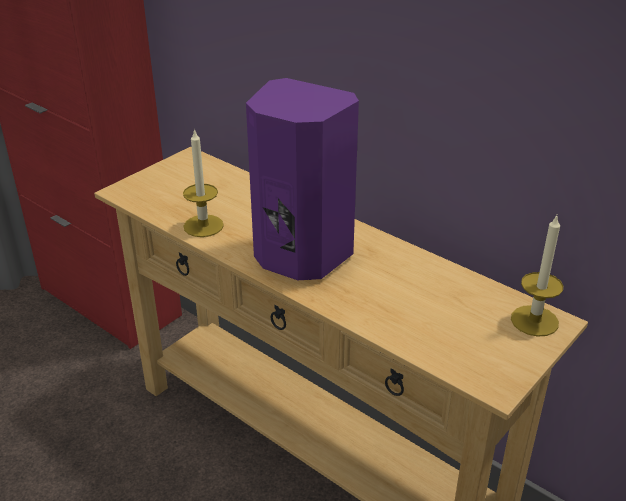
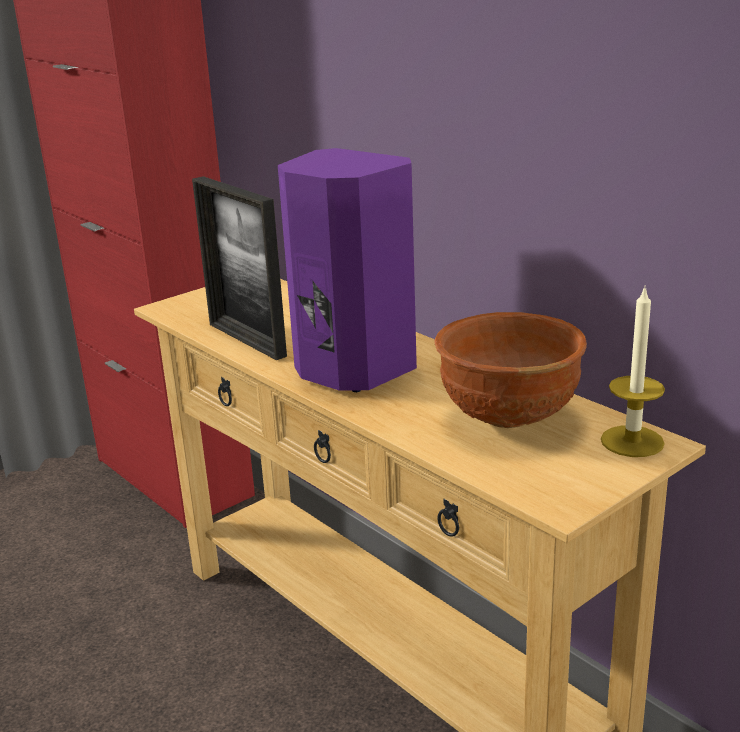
camera: 10 degrees right, 10 degrees down
candle [183,128,224,237] -> picture frame [192,176,287,360]
none -> brown bowl [435,312,587,428]

